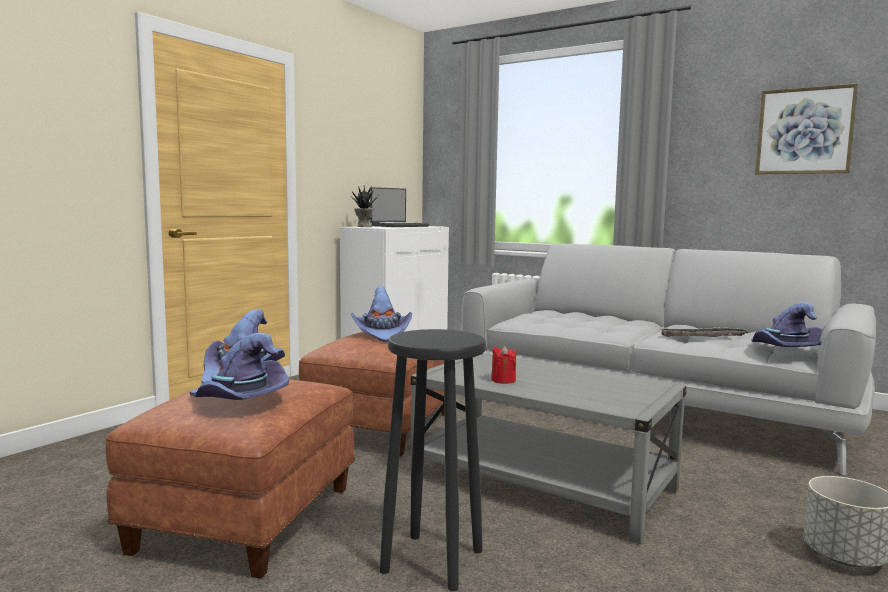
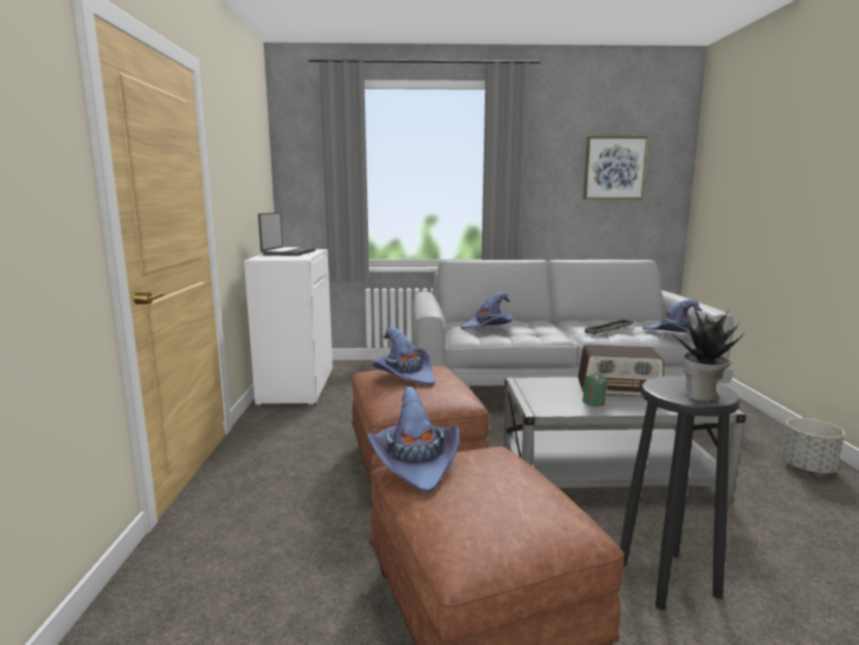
camera: 35 degrees left, 5 degrees up
purple hat [190,333,289,400] -> purple hat moved to [461,292,513,329]
potted plant [350,185,379,227] -> potted plant moved to [671,306,744,402]
red candle [491,345,516,384] -> green candle [583,373,608,406]
none -> radio [578,345,664,397]

